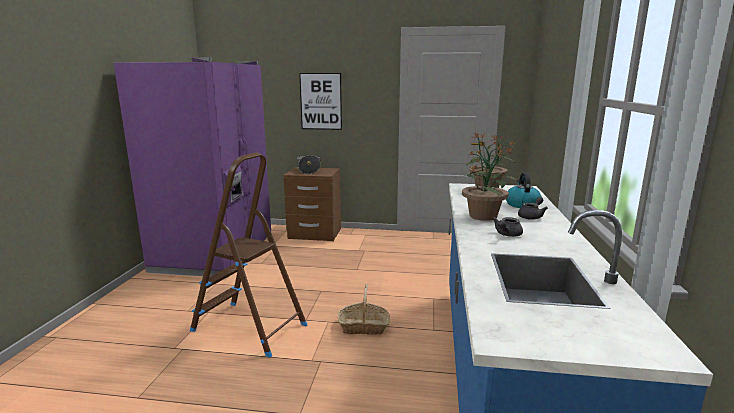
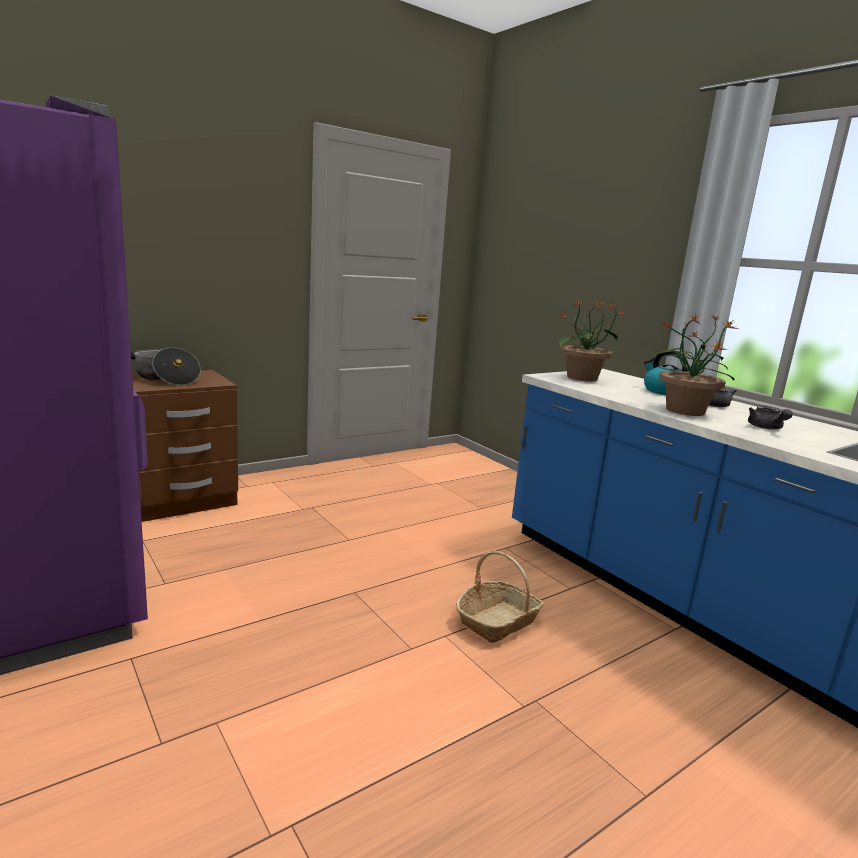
camera: 45 degrees left, 0 degrees up
brown step ladder [190,153,307,358] -> none
picture [299,73,342,130] -> none

